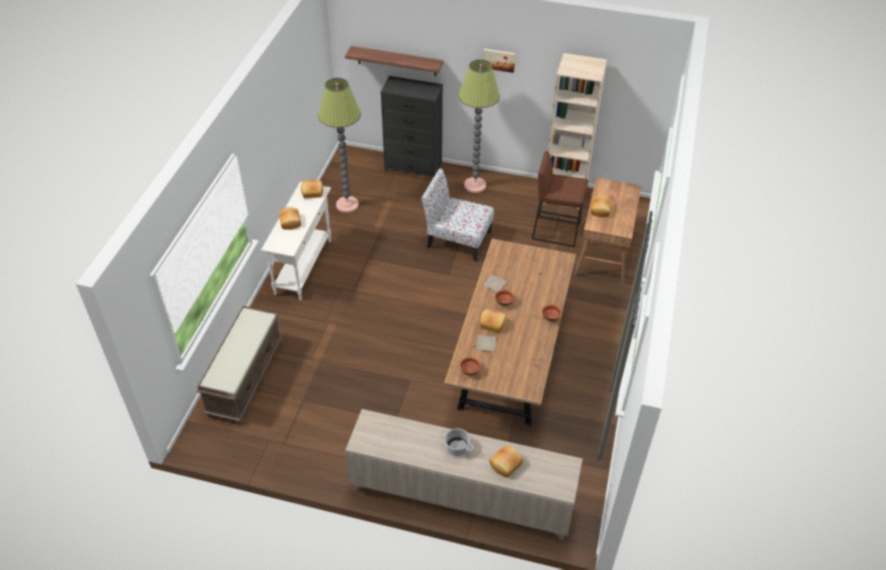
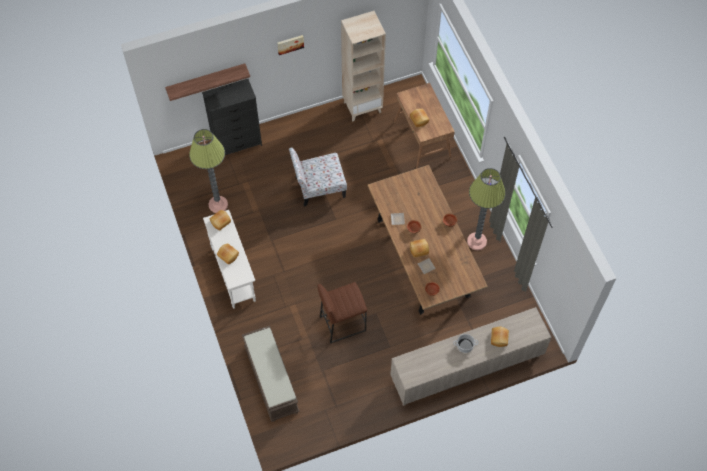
camera: 35 degrees left, 15 degrees up
floor lamp [459,59,500,193] -> floor lamp moved to [467,168,506,250]
brown stool [532,151,588,247] -> brown stool moved to [318,282,367,344]

